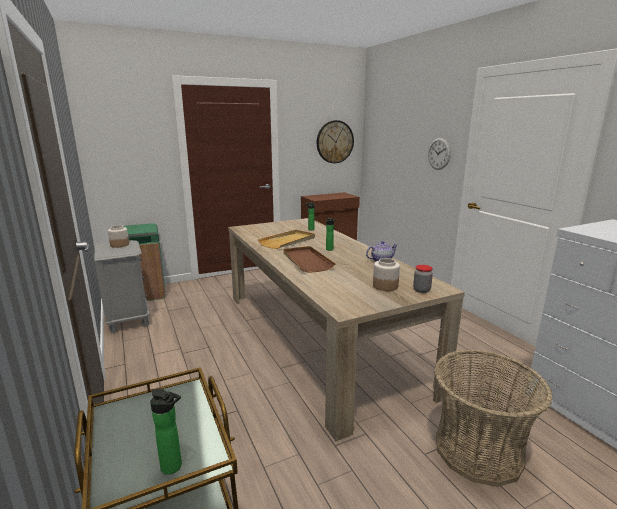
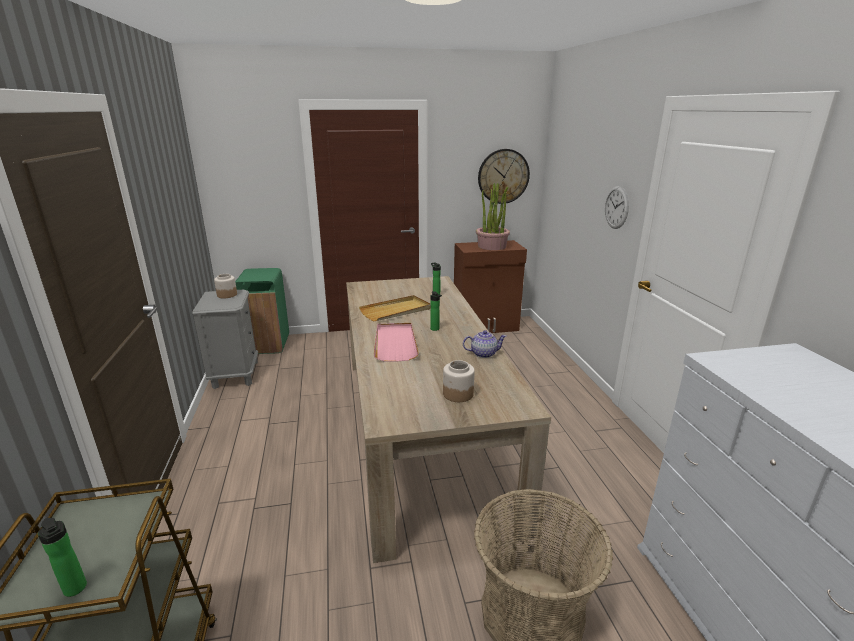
camera: 15 degrees right, 5 degrees up
brown tray [283,246,336,273] -> pink tray [373,323,419,362]
jar [413,265,433,293] -> none
none -> potted plant [476,182,510,250]

